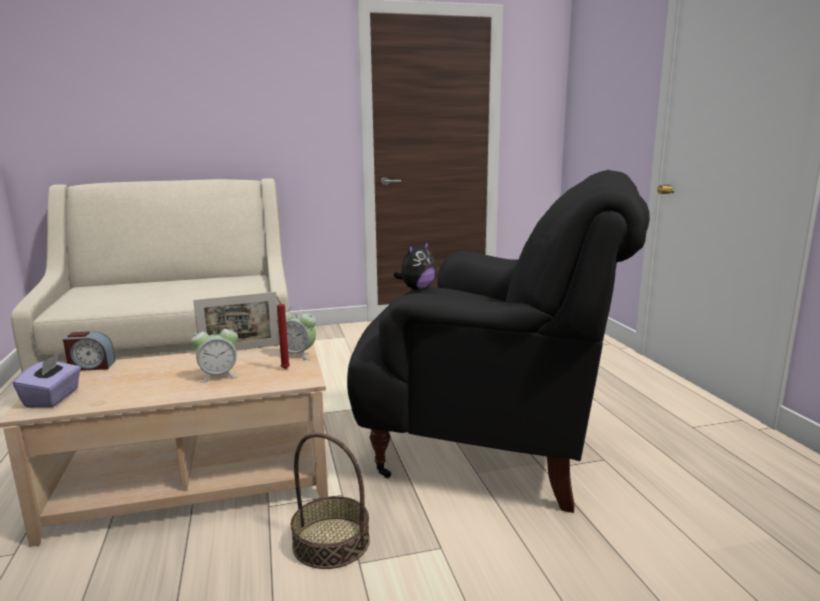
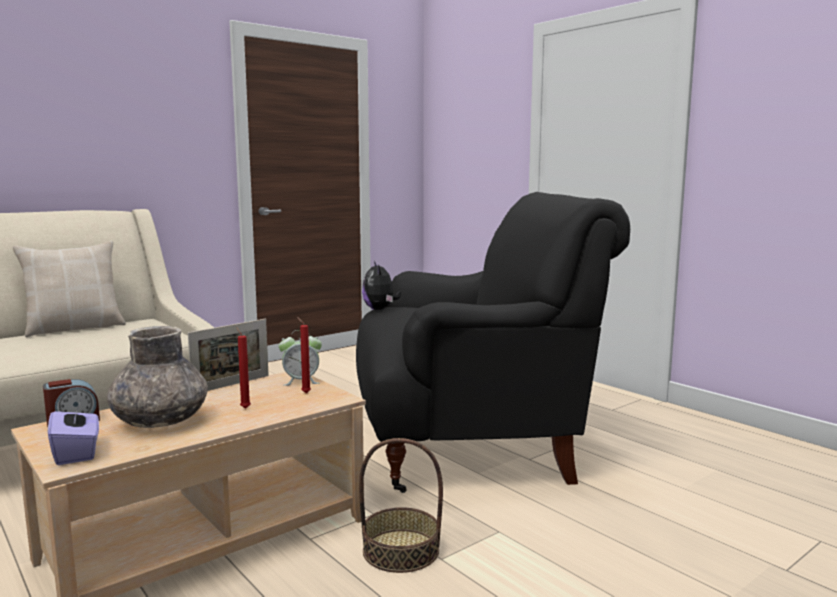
camera: 25 degrees left, 5 degrees down
alarm clock [191,323,238,383] -> red candle [236,327,251,409]
plush toy [393,240,436,290] -> plush toy turned 150 degrees clockwise [362,261,401,310]
none -> beige pillow [13,241,126,337]
none -> grey vase [107,326,208,428]

